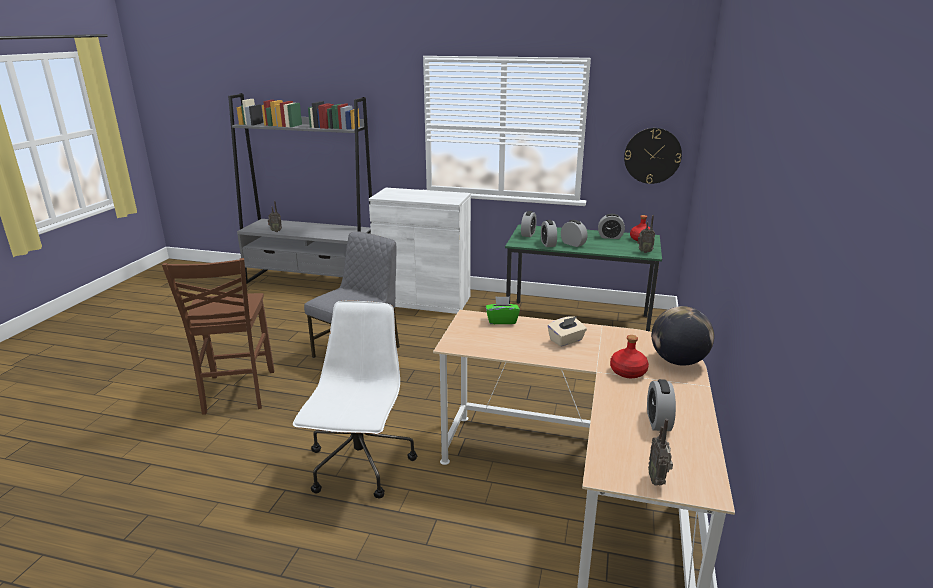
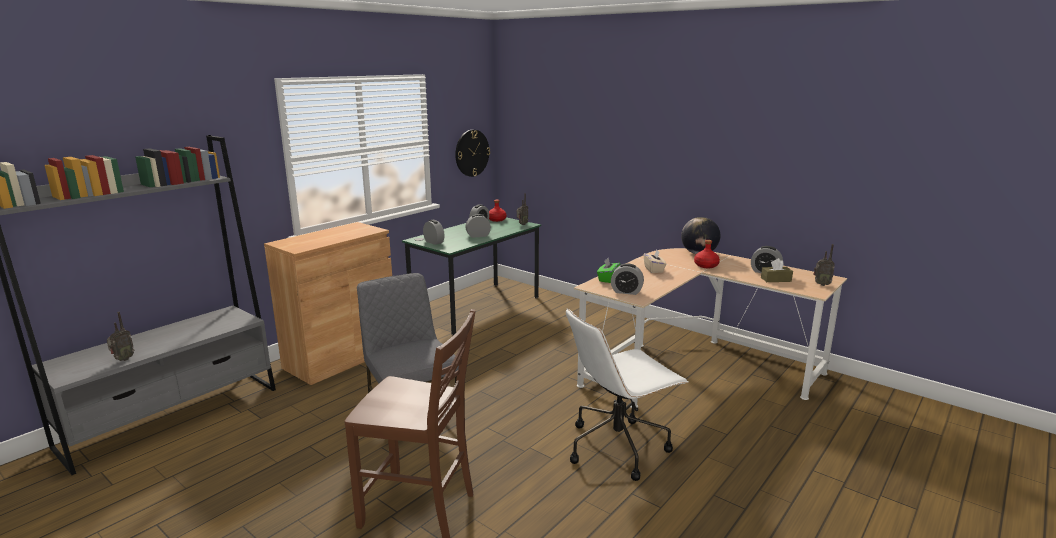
camera: 65 degrees left, 5 degrees down
white office chair [293,300,417,499] -> white office chair turned 60 degrees counterclockwise [566,308,688,481]
white cabinet [369,188,471,314] -> brown cabinet [264,222,392,385]
alarm clock [541,220,557,247] -> alarm clock moved to [611,263,644,295]
none -> brown tissue box [761,258,793,282]

